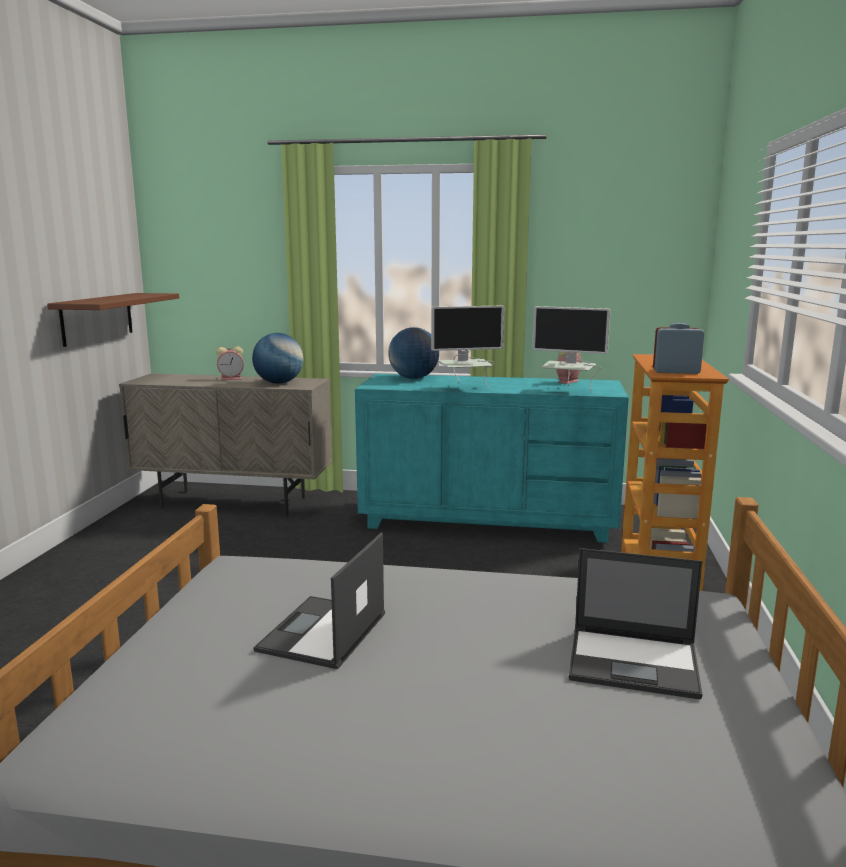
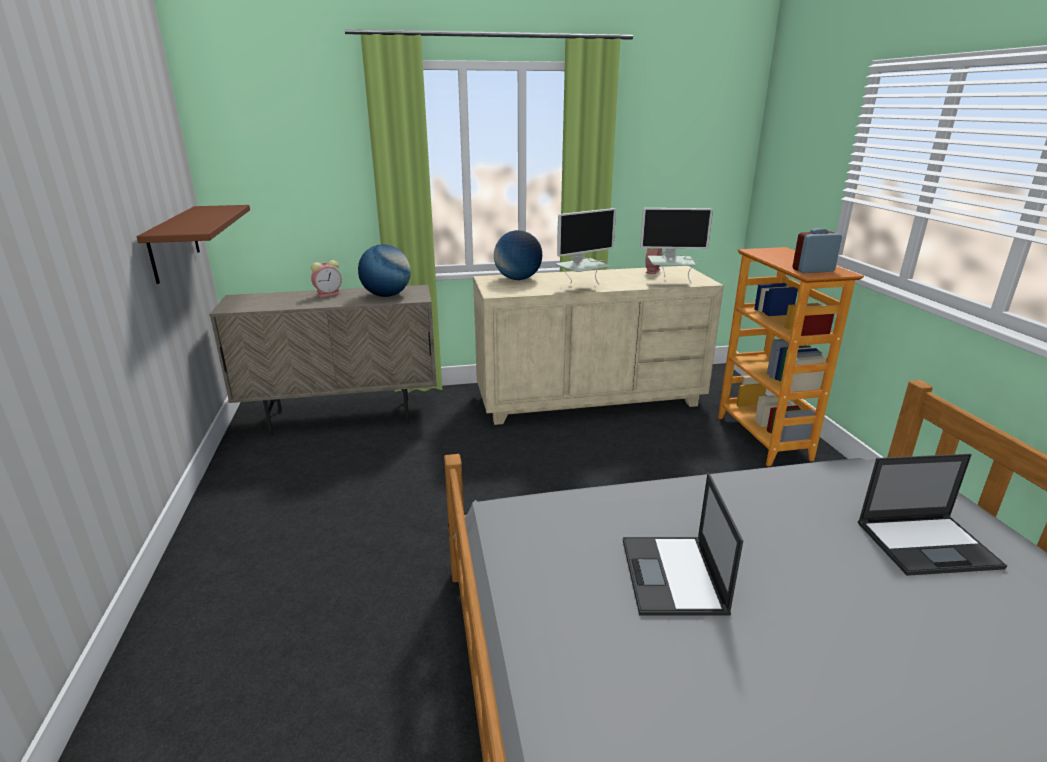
camera: 20 degrees left, 10 degrees up
turquoise dresser [355,374,629,543] -> beige dresser [473,266,724,425]

